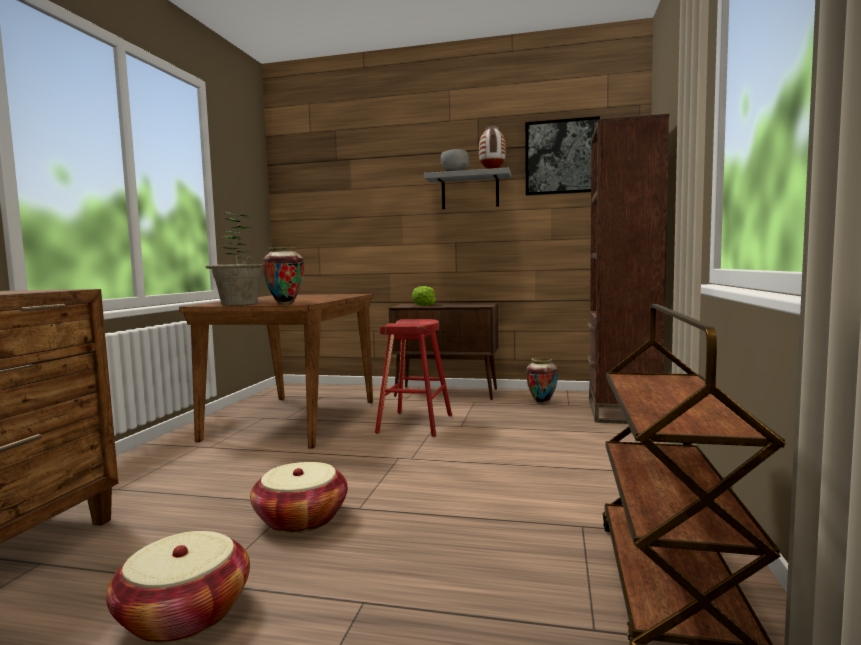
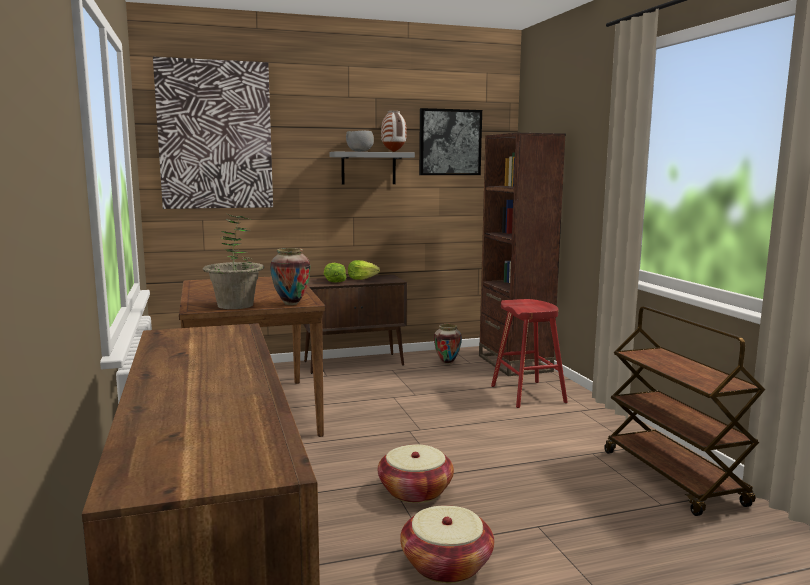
camera: 30 degrees left, 5 degrees up
red stool [375,319,452,437] -> red stool moved to [491,299,568,408]
none -> picture [153,57,273,209]
none -> lettuce [348,260,380,280]

